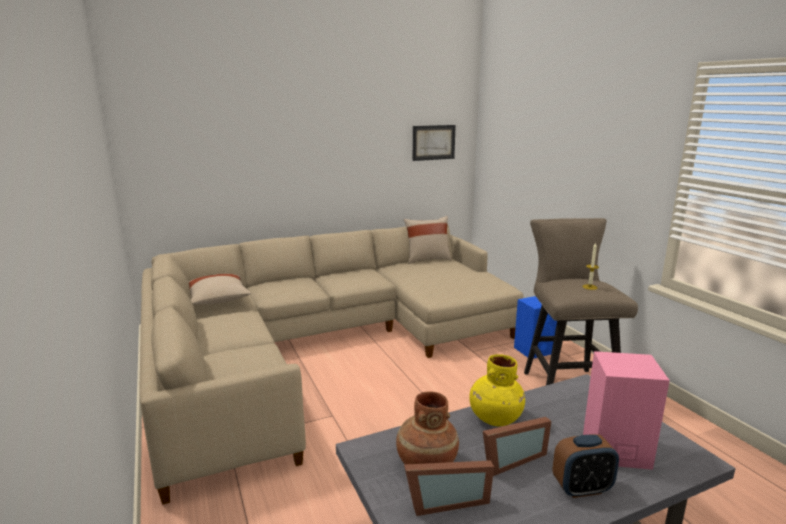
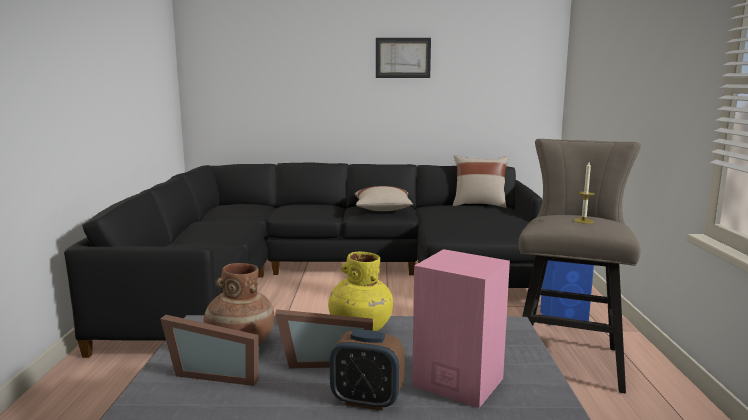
camera: 25 degrees right, 5 degrees down
beige sofa [139,223,523,505] -> black sofa [64,162,542,358]
beige pillow [188,274,251,305] -> beige pillow moved to [355,186,413,211]
picture [413,125,456,161] -> picture moved to [376,38,431,78]

